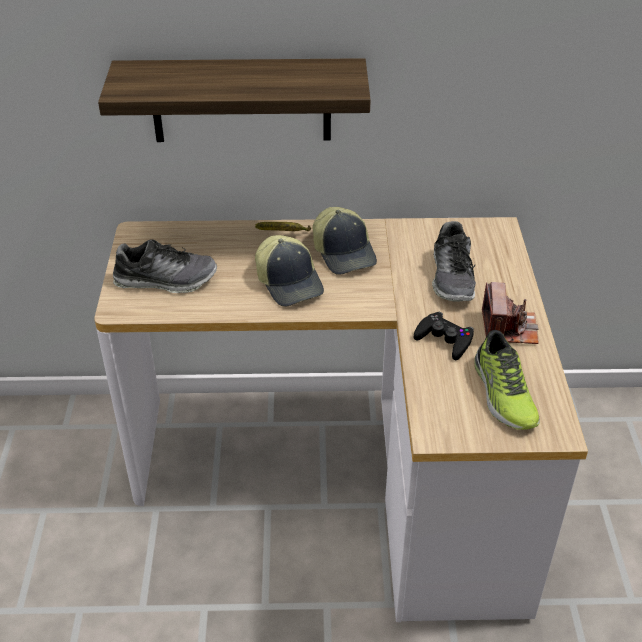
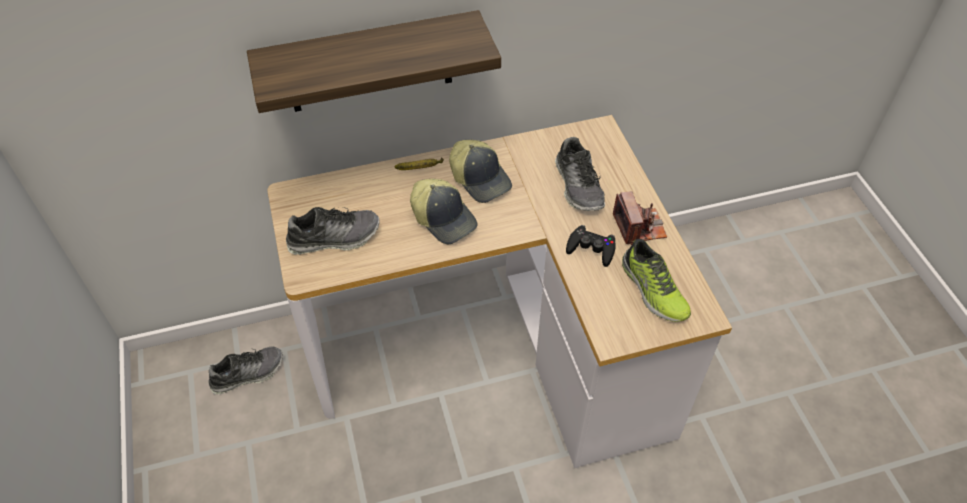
camera: 15 degrees left, 10 degrees up
none -> shoe [208,347,283,395]

